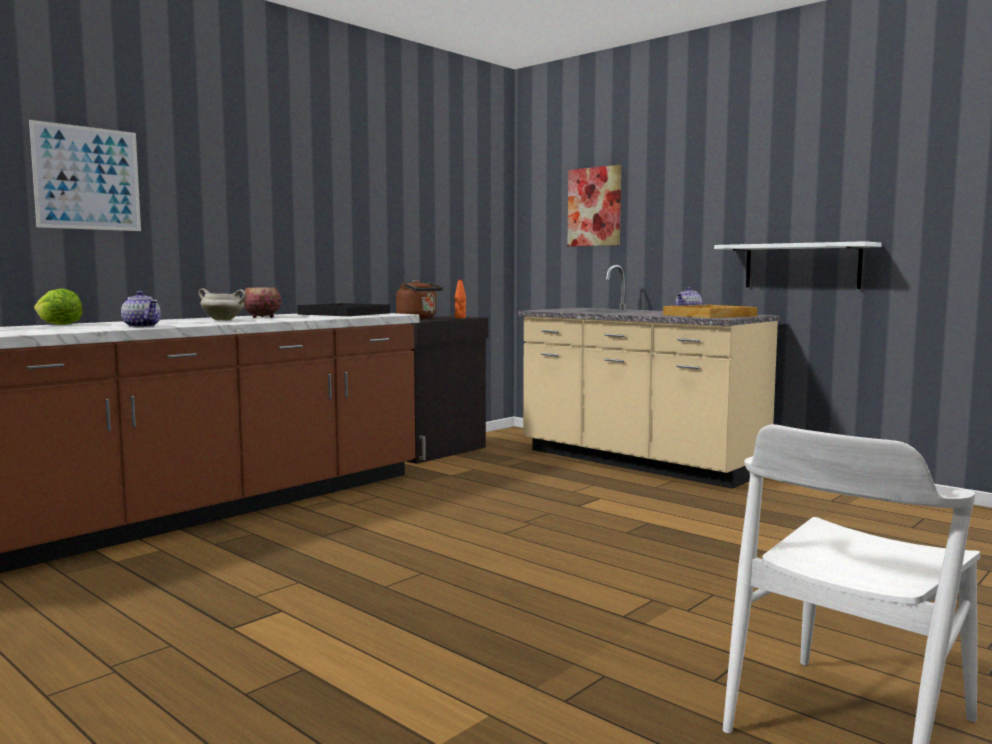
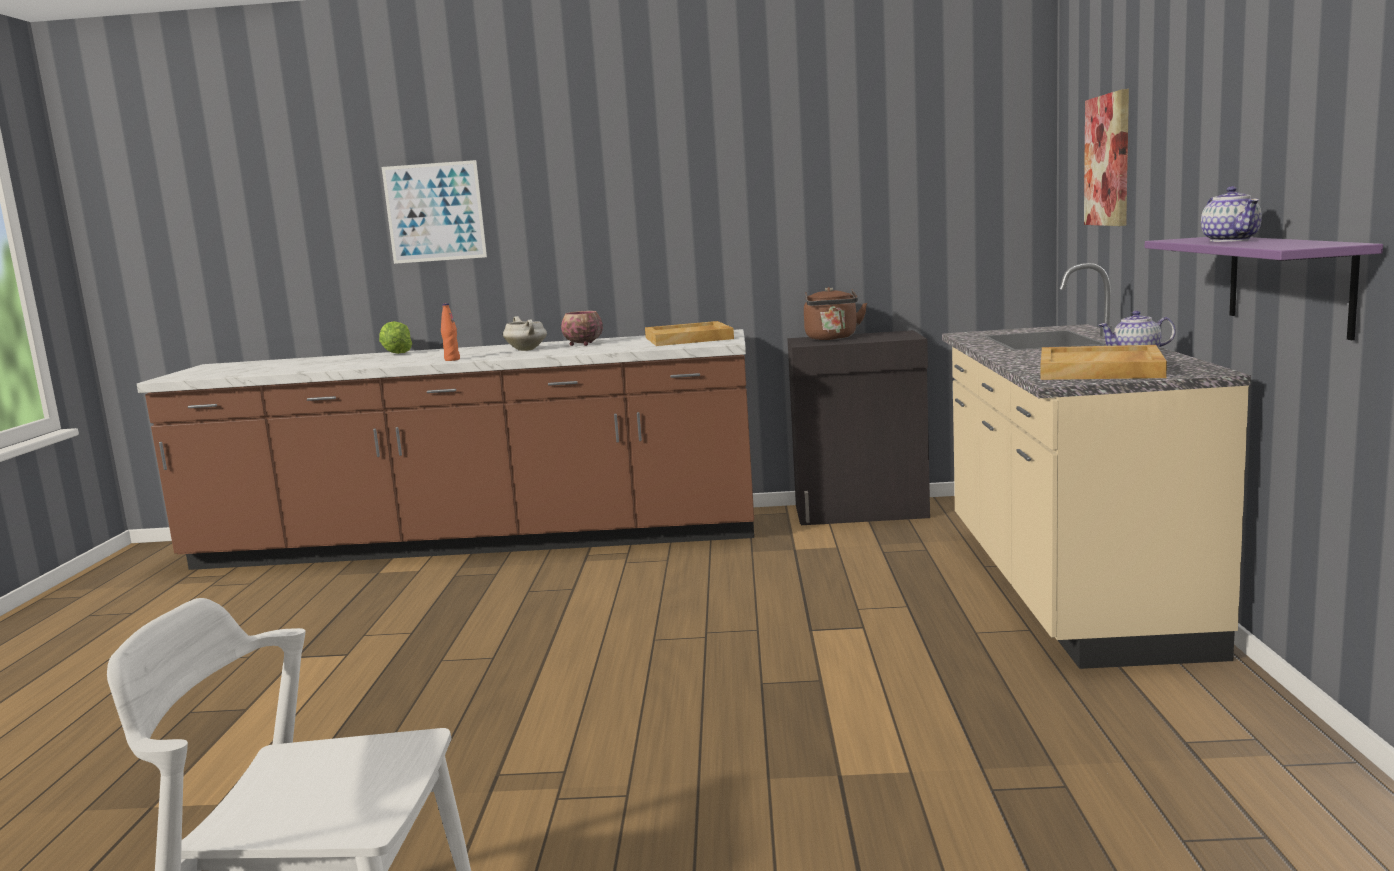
camera: 50 degrees right, 5 degrees up
teapot [121,291,161,327] -> teapot moved to [1201,186,1262,242]
black tray [297,303,390,316] -> beige tray [645,321,734,346]
orange bottle [455,278,466,318] -> orange bottle moved to [441,303,460,361]
white shelf [714,241,882,289] -> purple shelf [1145,237,1383,340]

